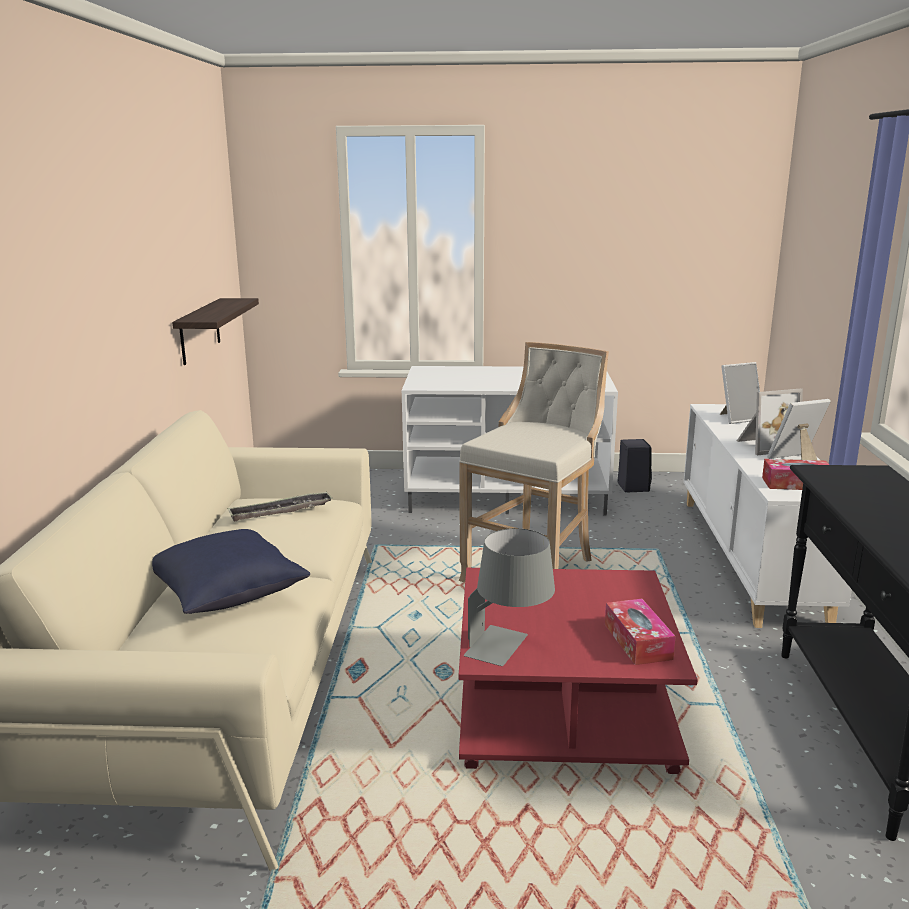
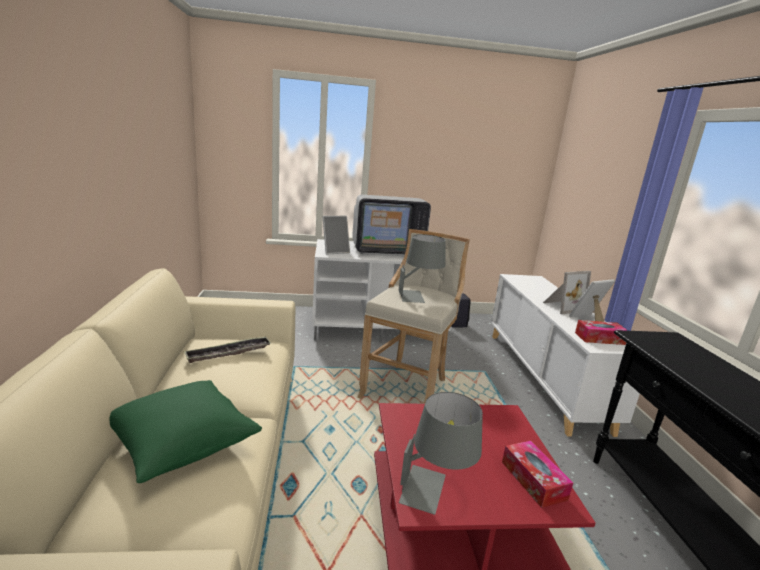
camera: 10 degrees left, 0 degrees up
blue pillow [152,529,310,614] -> green pillow [109,380,262,483]
shelf [172,298,259,365] -> none
picture frame [720,362,760,424] -> picture frame moved to [322,216,350,255]
none -> television [352,195,431,256]
none -> grey table lamp [399,234,445,303]

